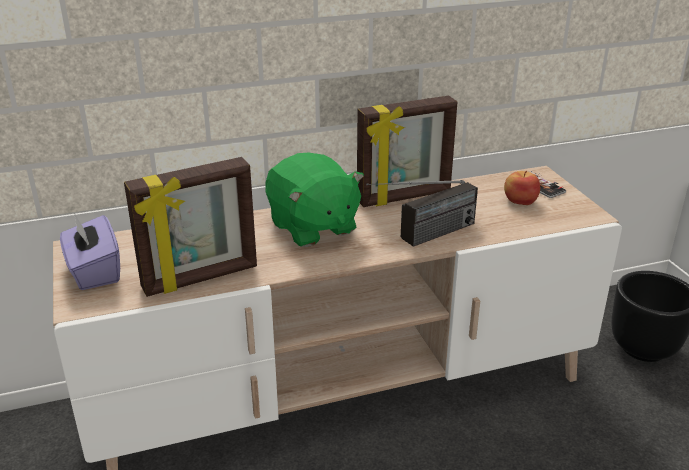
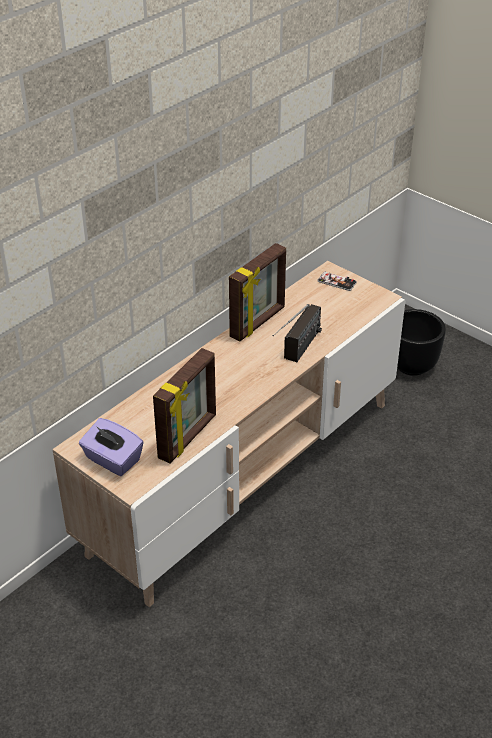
camera: 30 degrees left, 10 degrees up
green plush toy [266,153,364,247] -> none
apple [504,171,540,205] -> none

